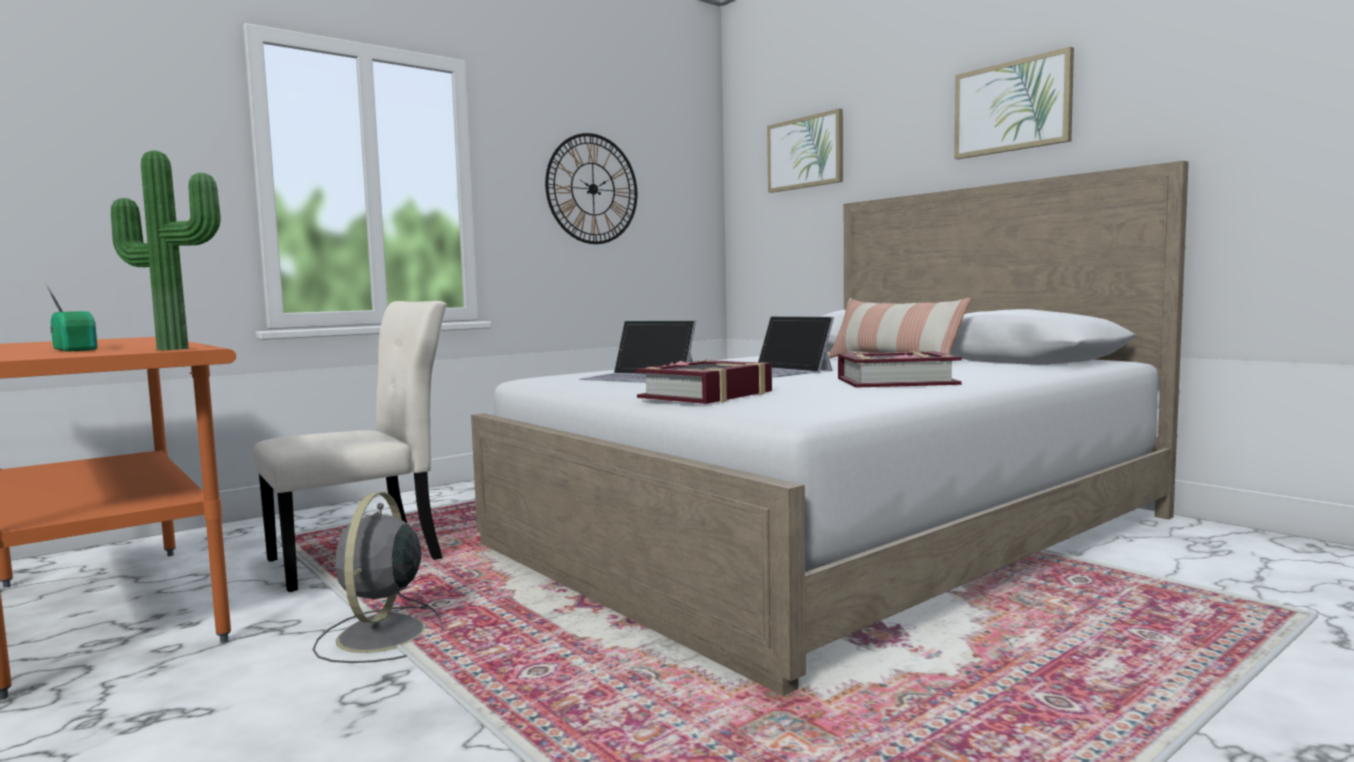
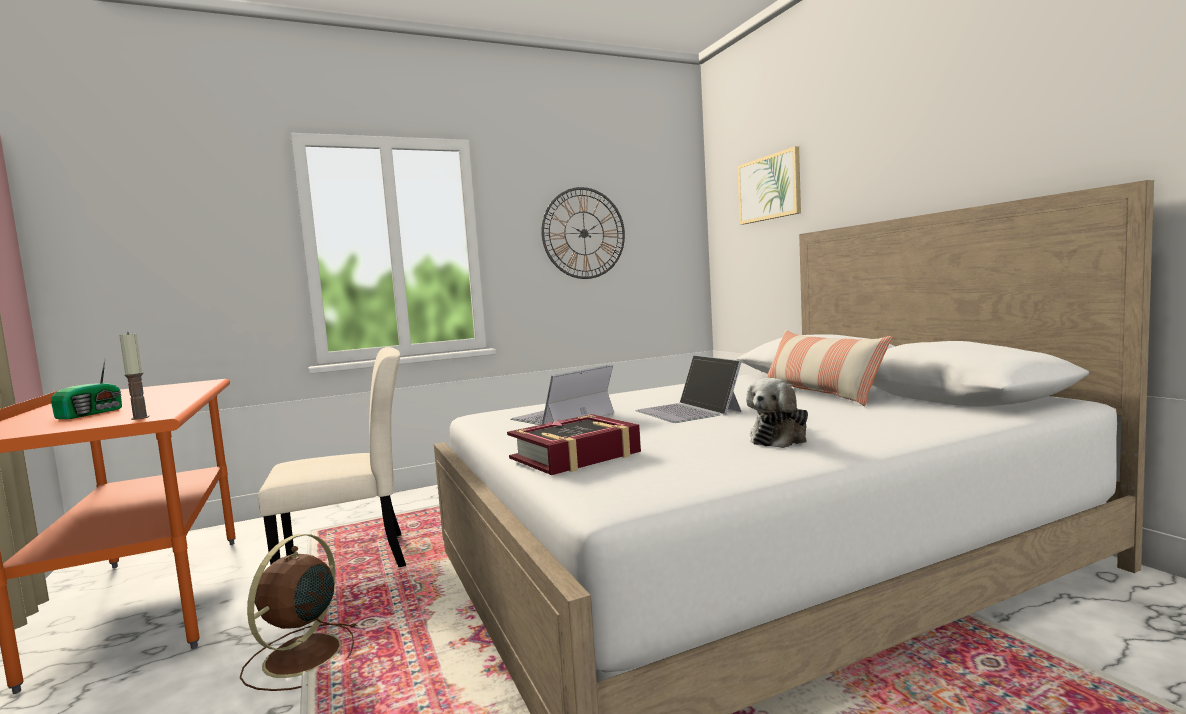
camera: 15 degrees right, 0 degrees up
radio [45,282,97,352] -> radio turned 45 degrees clockwise [51,360,122,419]
potted plant [111,151,221,350] -> candle [119,332,149,420]
grey fan [313,492,443,663] -> brown fan [240,534,358,691]
laptop [579,320,696,383] -> laptop turned 90 degrees clockwise [510,365,614,425]
book [838,350,962,387] -> plush toy [746,378,808,448]
picture [954,46,1074,159] -> none

